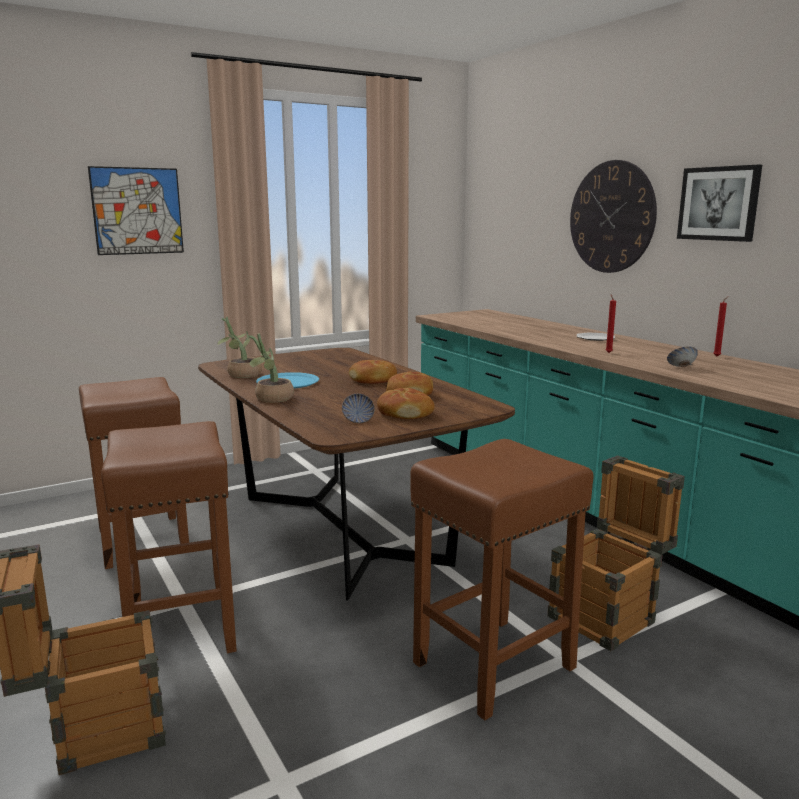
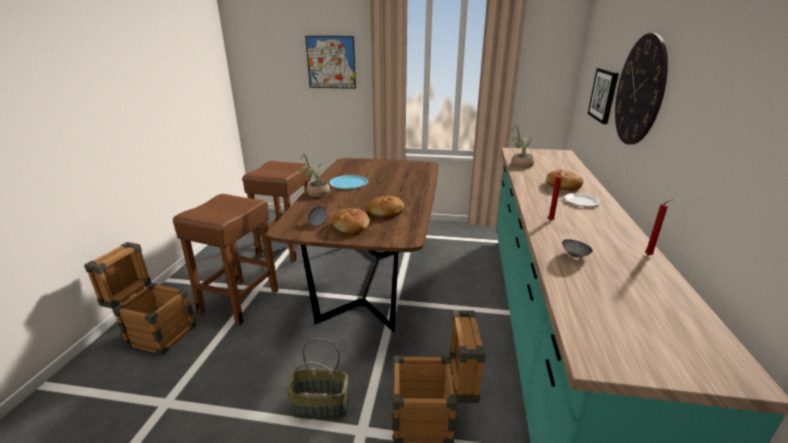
camera: 40 degrees right, 10 degrees up
potted plant [217,317,262,378] -> potted plant moved to [508,125,535,168]
bread [349,360,397,384] -> bread moved to [546,170,584,190]
brown stool [410,439,593,721] -> basket [286,338,349,420]
picture [677,165,762,242] -> picture moved to [588,68,619,124]

